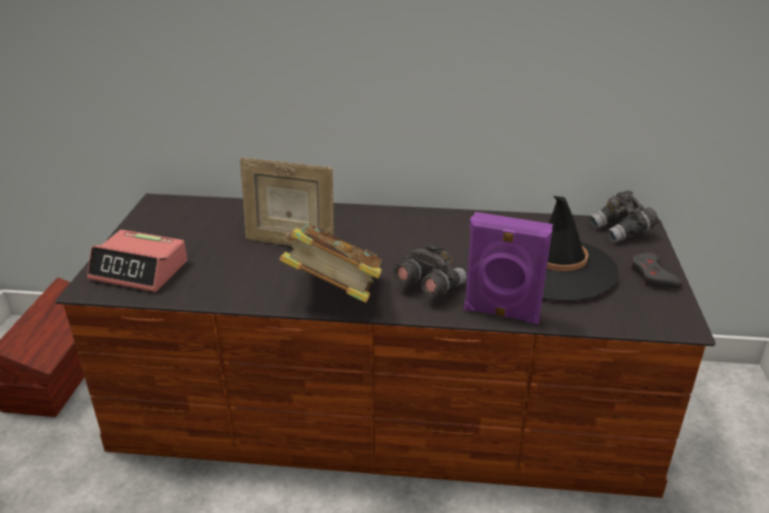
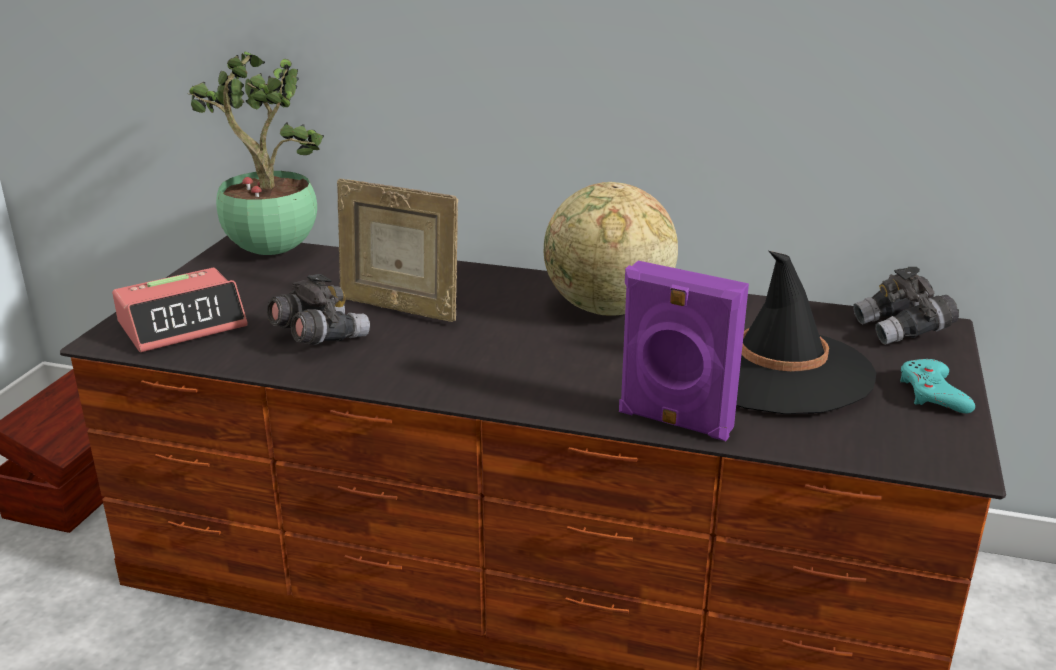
camera: 10 degrees right, 5 degrees down
alarm clock [87,230,187,292] -> alarm clock turned 60 degrees counterclockwise [112,268,248,352]
book [279,223,382,303] -> none
grey binoculars [394,243,467,297] -> grey binoculars moved to [267,274,370,344]
grey game controller [631,253,683,288] -> turquoise game controller [900,359,975,413]
none -> potted plant [187,51,324,255]
none -> globe [544,182,678,316]

